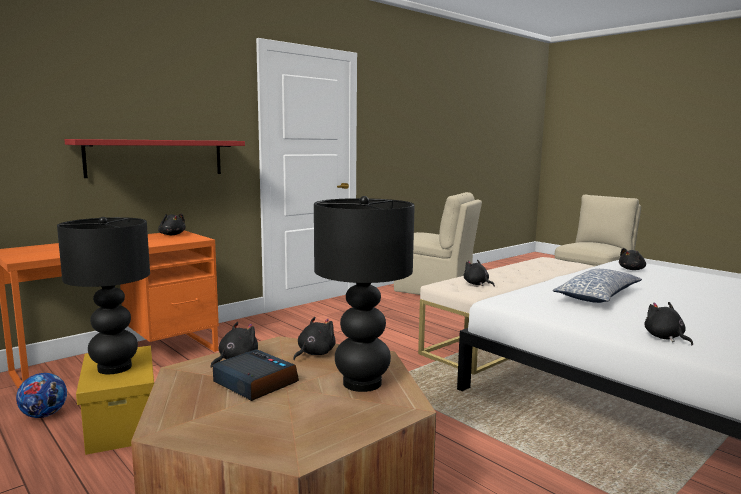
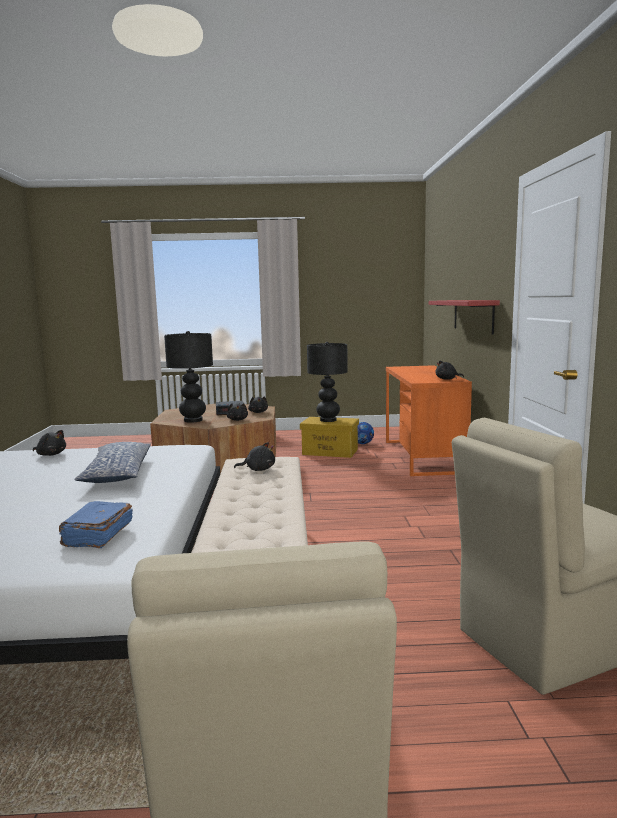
camera: 130 degrees right, 0 degrees up
black plush toy [619,248,646,270] -> blue book [59,501,133,548]

